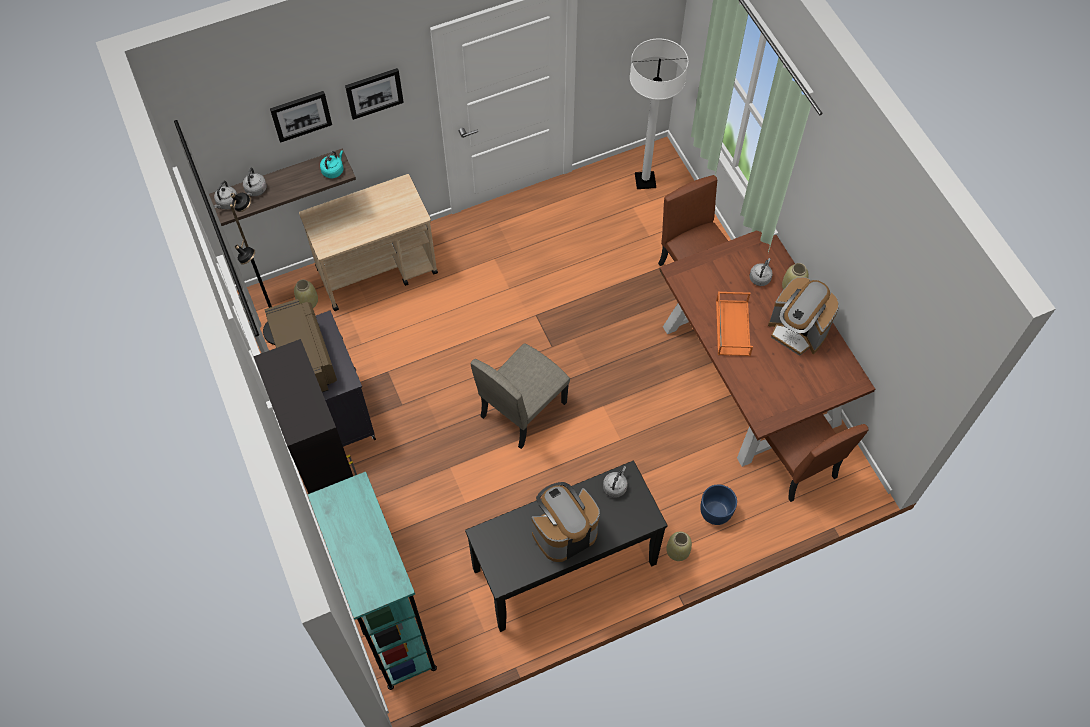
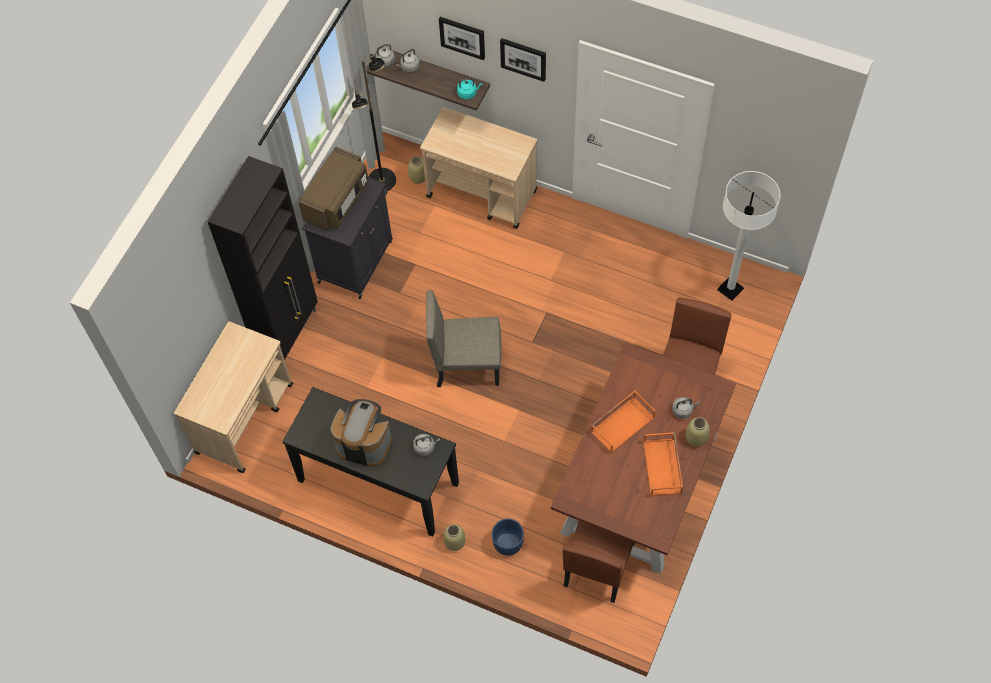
camera: 50 degrees right, 0 degrees up
turquoise bookcase [307,471,437,690] -> beige cart [174,321,293,473]
coffee machine [768,277,839,356] -> orange tray [643,432,683,496]

